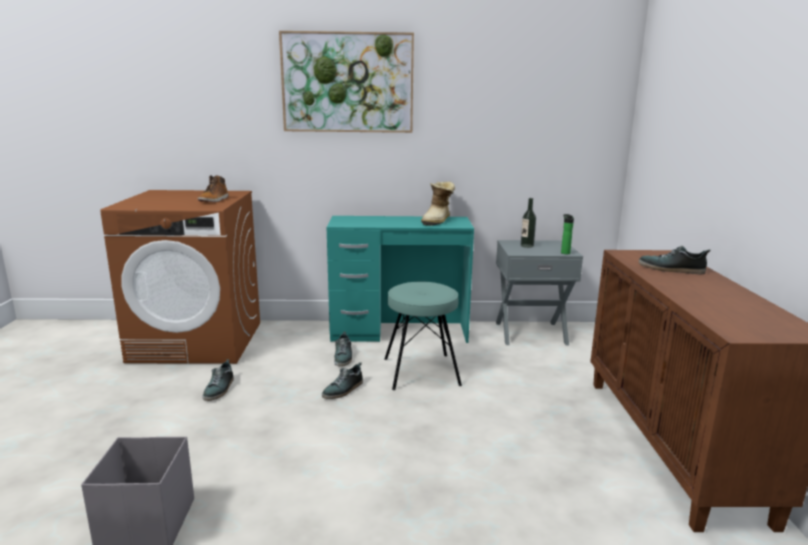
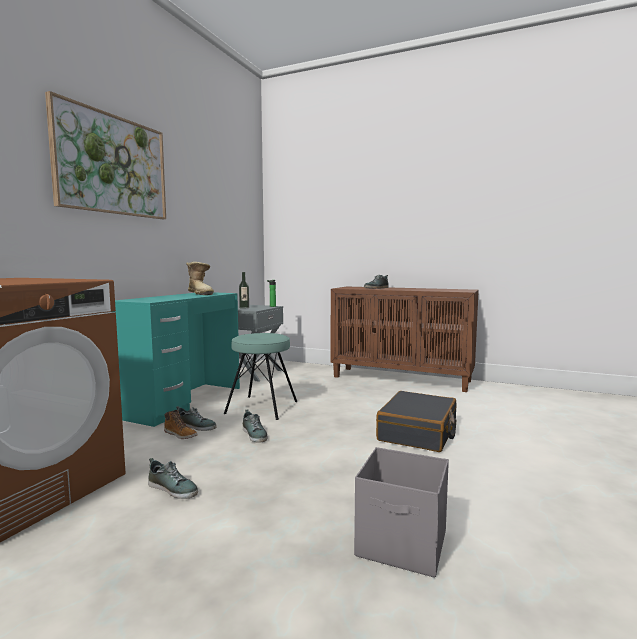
camera: 65 degrees left, 10 degrees down
boot [198,175,229,202] -> boot moved to [164,410,197,439]
none -> black suitcase [376,391,457,452]

